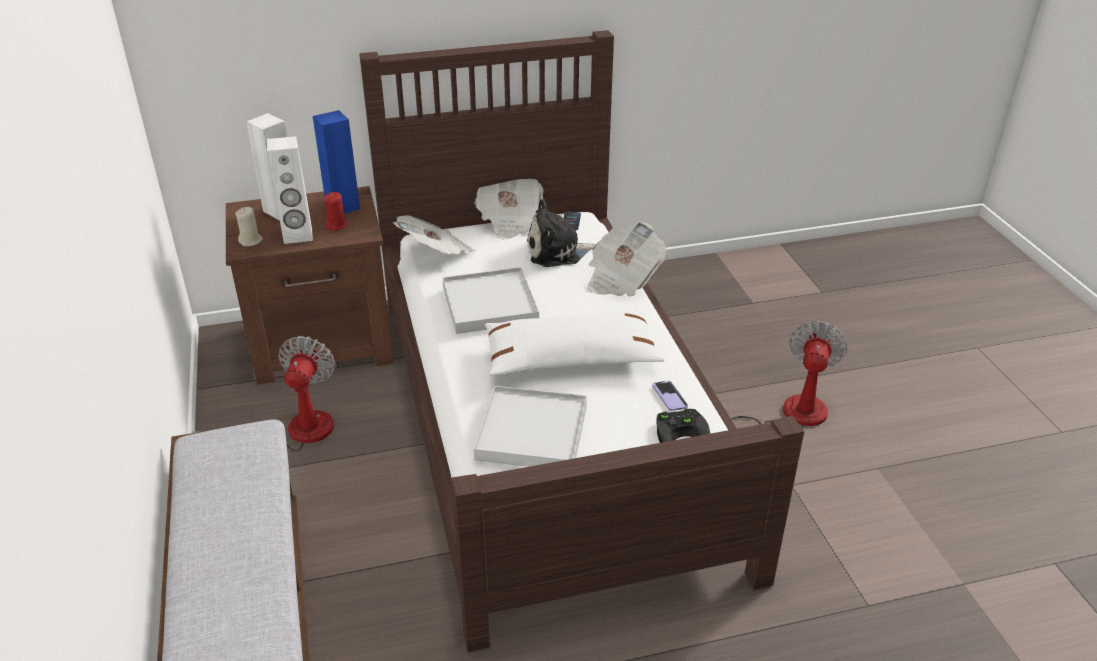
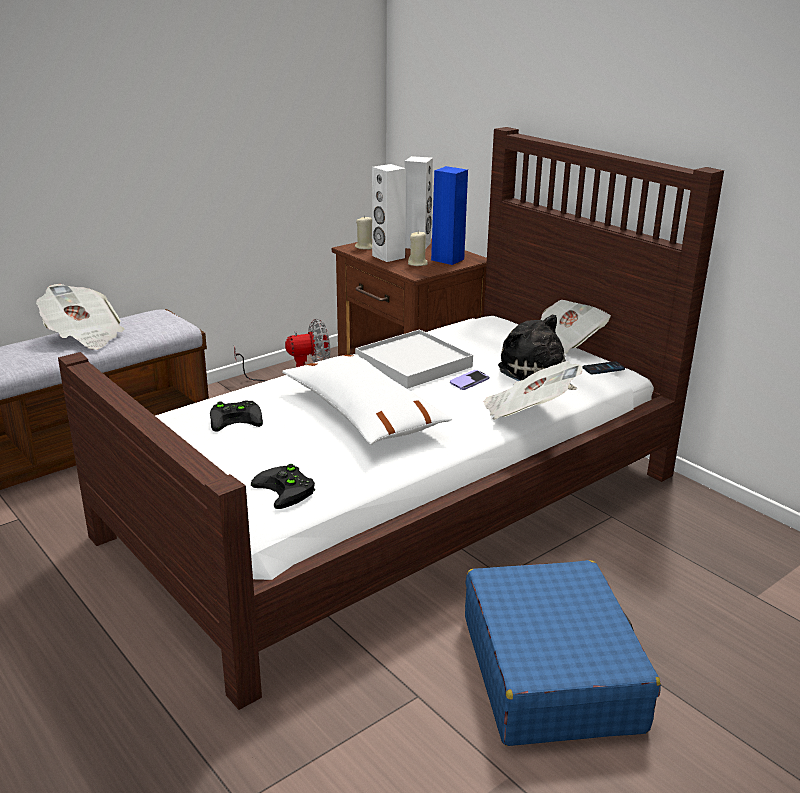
camera: 65 degrees right, 10 degrees down
red candle [324,192,347,231] -> beige candle [408,231,428,266]
newspaper [393,215,476,255] -> newspaper moved to [36,284,124,350]
white tray [474,386,587,467] -> black game controller [210,401,263,432]
phone [652,381,688,411] -> phone moved to [450,370,489,390]
fan [721,321,848,429] -> blue suitcase [465,560,661,746]

